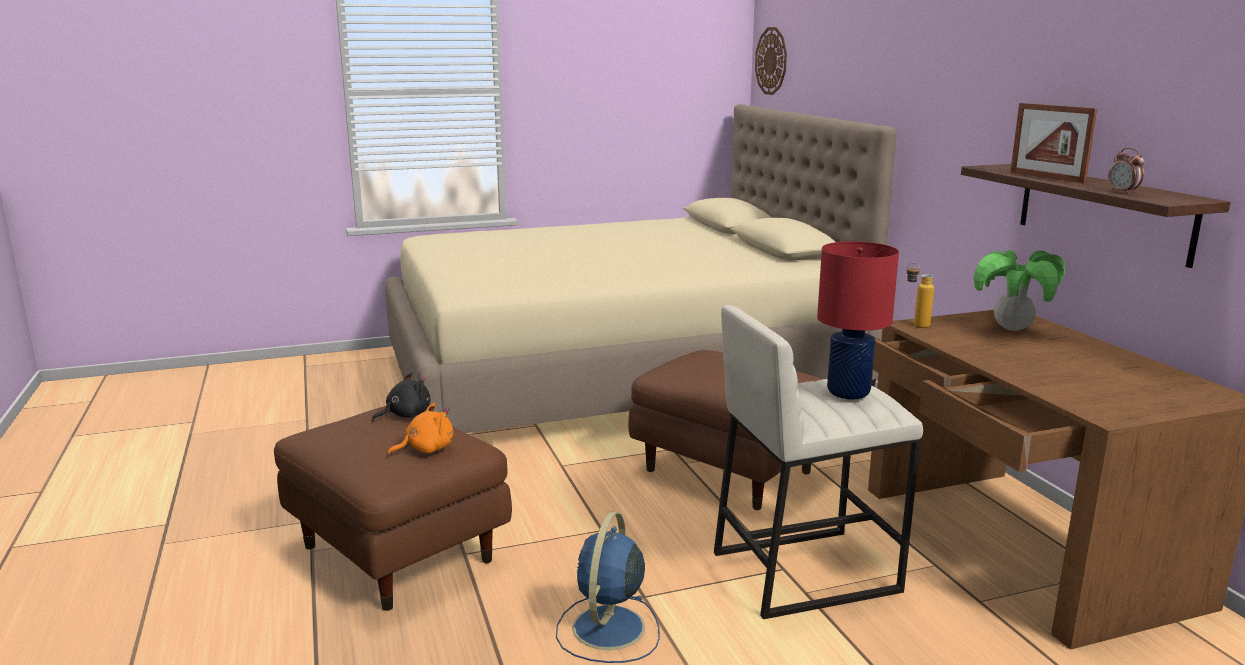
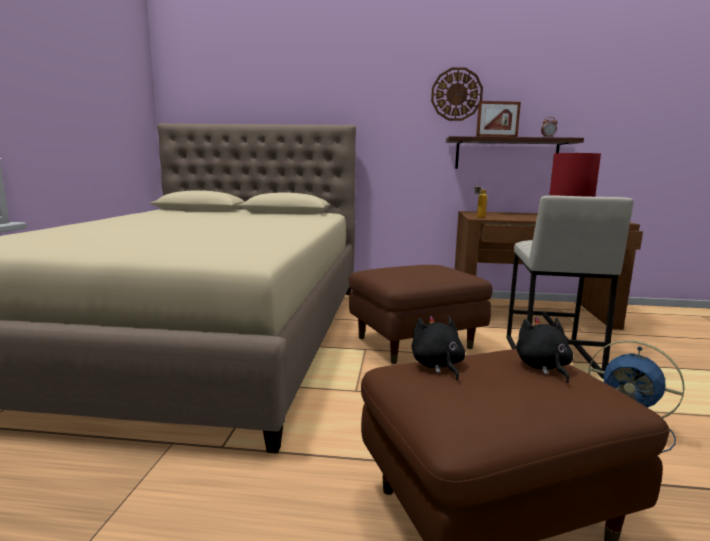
camera: 65 degrees left, 5 degrees down
orange plush toy [388,403,453,455] -> black plush toy [516,317,573,383]
wall clock [755,27,787,95] -> wall clock moved to [431,67,483,121]
potted plant [974,250,1065,331] -> none

